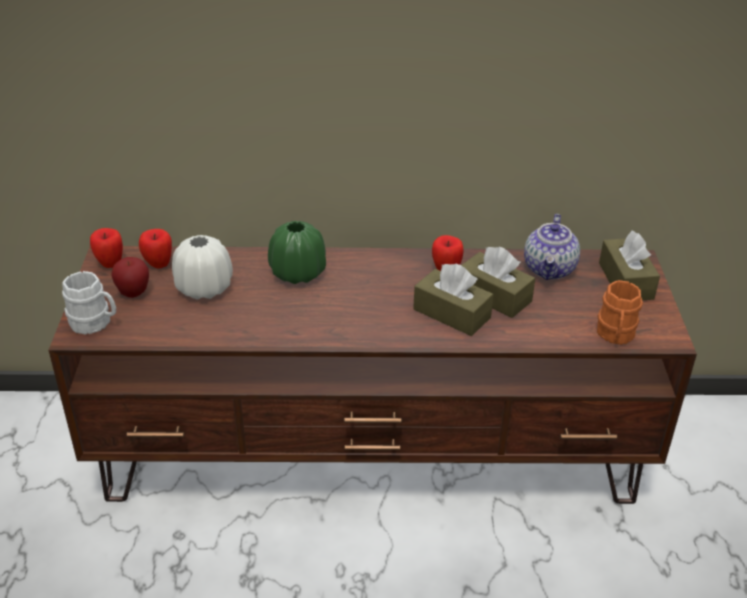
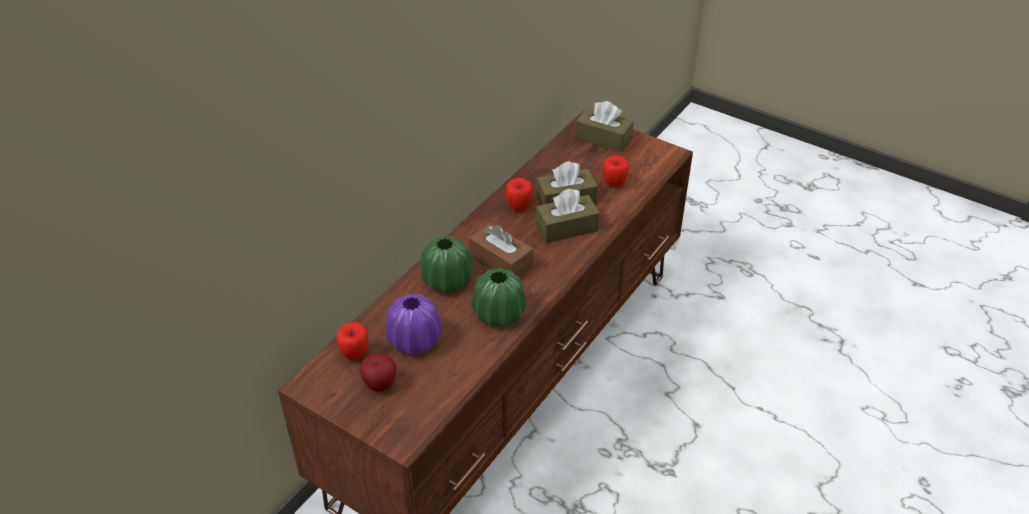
camera: 55 degrees left, 5 degrees up
white mug [62,271,116,335] -> none
apple [90,228,123,268] -> apple moved to [602,155,629,187]
white vase [172,235,233,300] -> purple vase [386,294,442,354]
teapot [524,214,580,280] -> none
orange mug [597,280,643,345] -> none
none -> brown tissue box [469,223,533,278]
none -> green vase [471,268,526,327]

